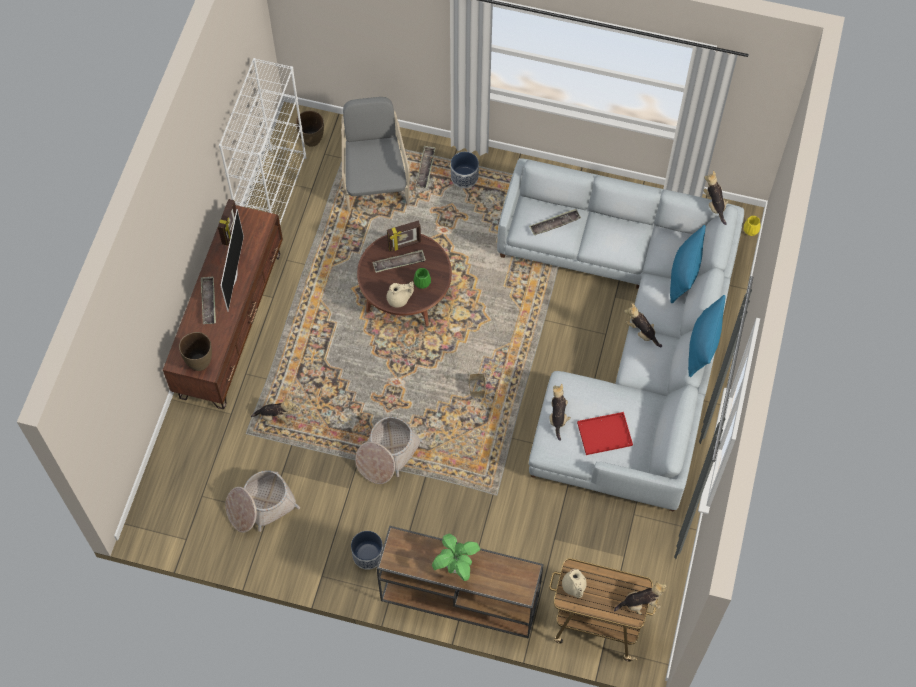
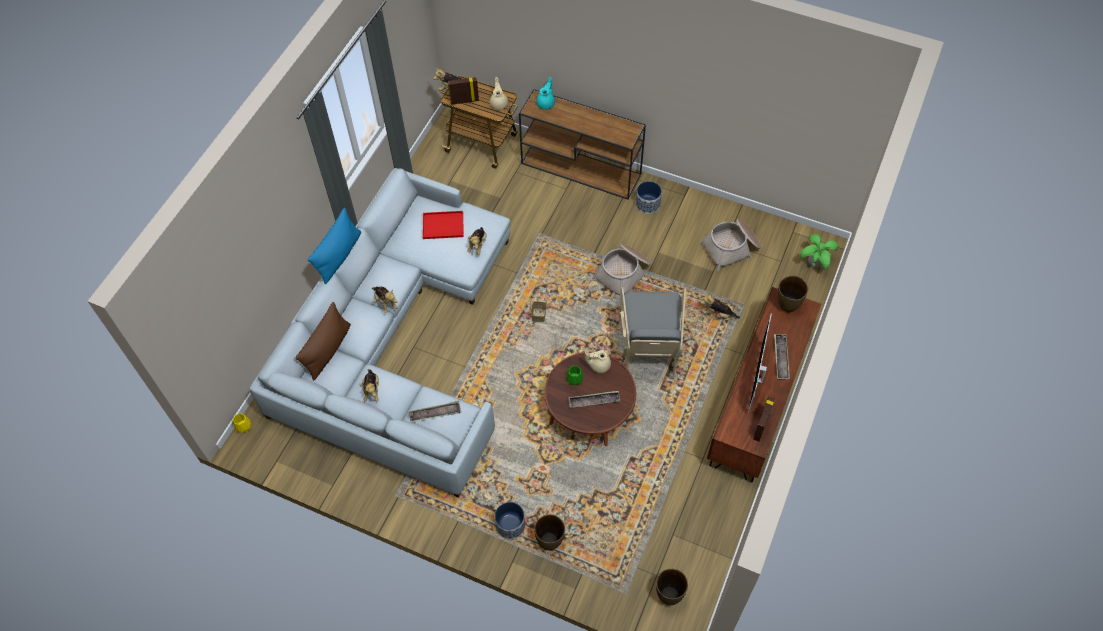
camera: 170 degrees left, 5 degrees down
white bookcase [219,58,306,224] -> none
grey armchair [341,97,410,212] -> grey armchair moved to [619,287,686,376]
picture frame [387,220,421,251] -> picture frame moved to [448,77,479,105]
tray [416,146,436,188] -> brown vase [534,514,565,550]
potted plant [432,533,480,581] -> potted plant moved to [800,234,838,270]
blue pillow [670,225,706,304] -> brown pillow [295,302,351,380]
plush toy [703,171,728,225] -> plush toy moved to [359,369,379,402]
none -> turquoise teapot [536,77,555,110]

